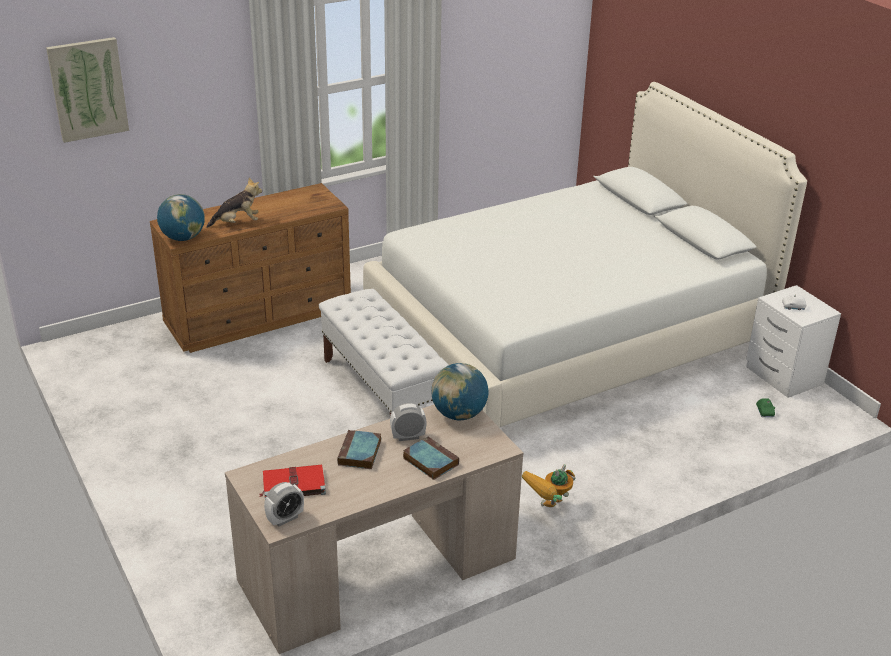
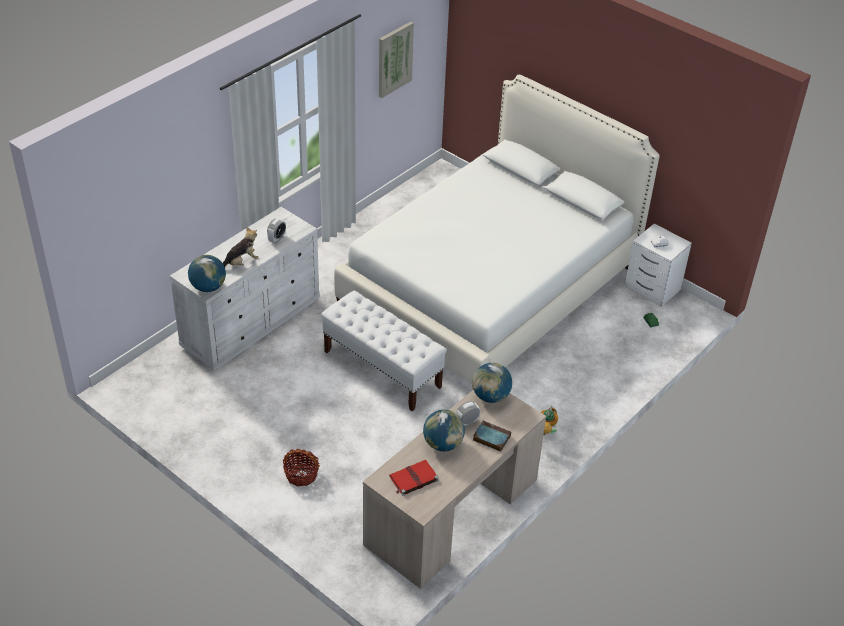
camera: 20 degrees left, 10 degrees up
picture [46,37,129,143] -> picture moved to [379,22,414,98]
brown dresser [150,183,351,353] -> white dresser [170,207,320,370]
alarm clock [264,482,304,526] -> alarm clock moved to [267,218,286,243]
book [337,430,381,469] -> globe [423,410,465,451]
none -> basket [283,449,320,486]

